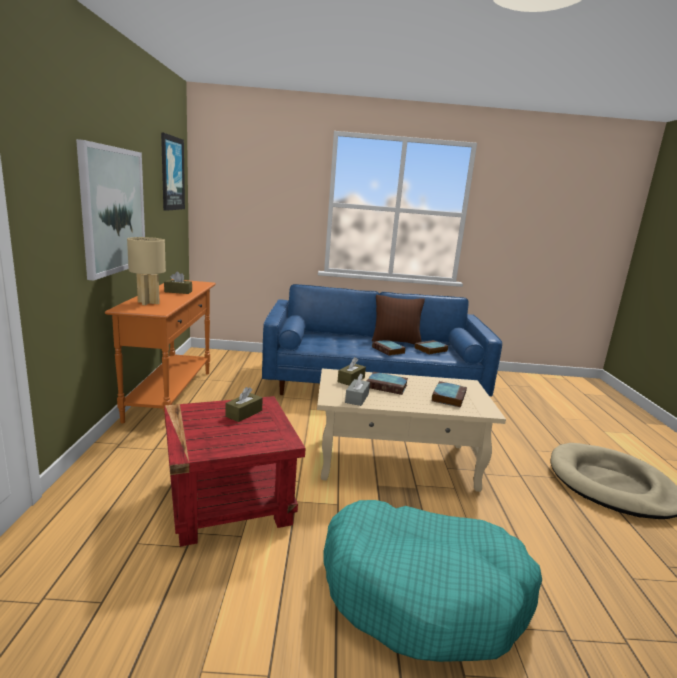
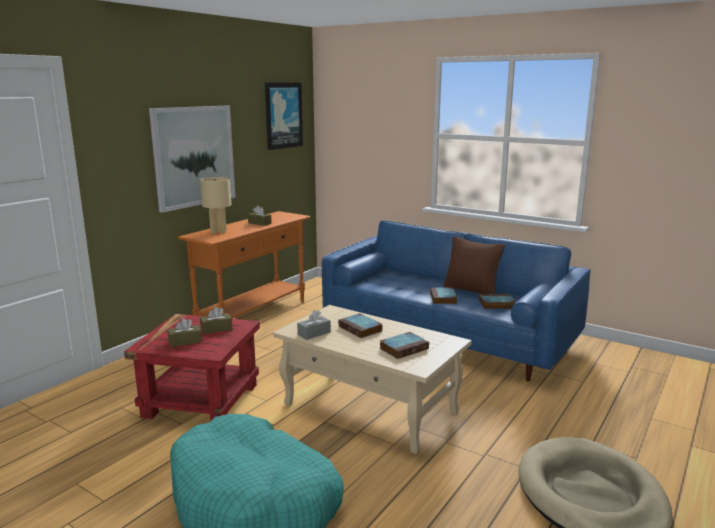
camera: 35 degrees right, 0 degrees up
brown tissue box [337,357,366,386] -> brown tissue box moved to [168,318,202,347]

